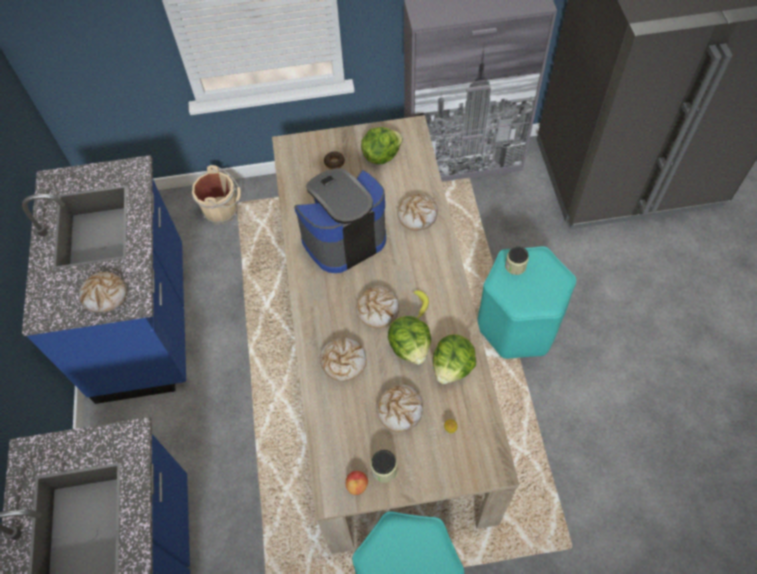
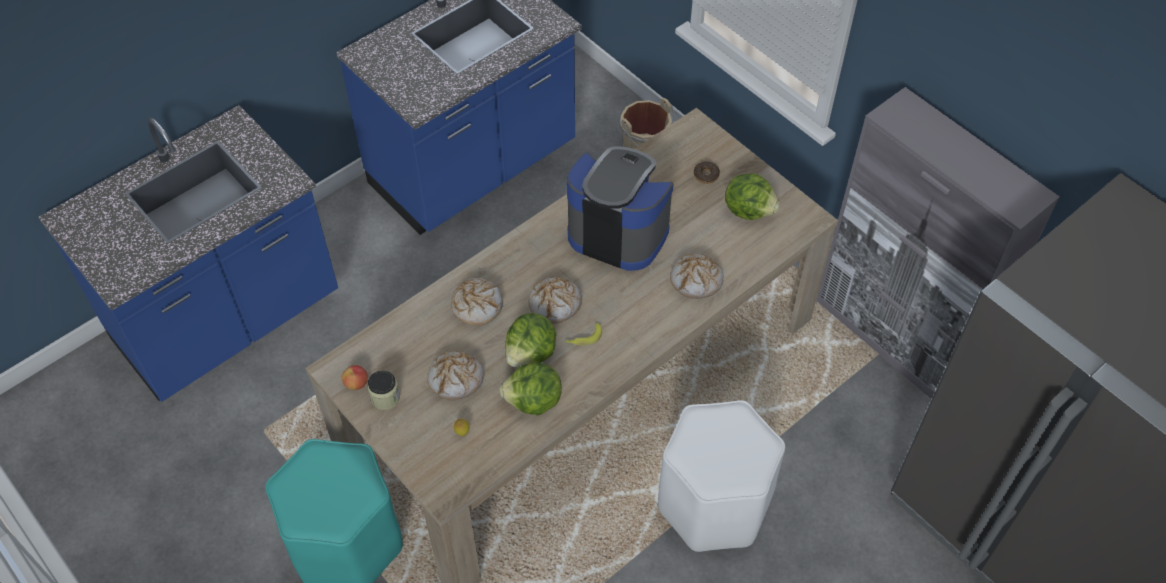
camera: 55 degrees right, 5 degrees down
bread [79,272,127,313] -> none
turquoise stool [477,246,576,359] -> white stool [658,400,785,552]
jar [505,246,529,275] -> none

